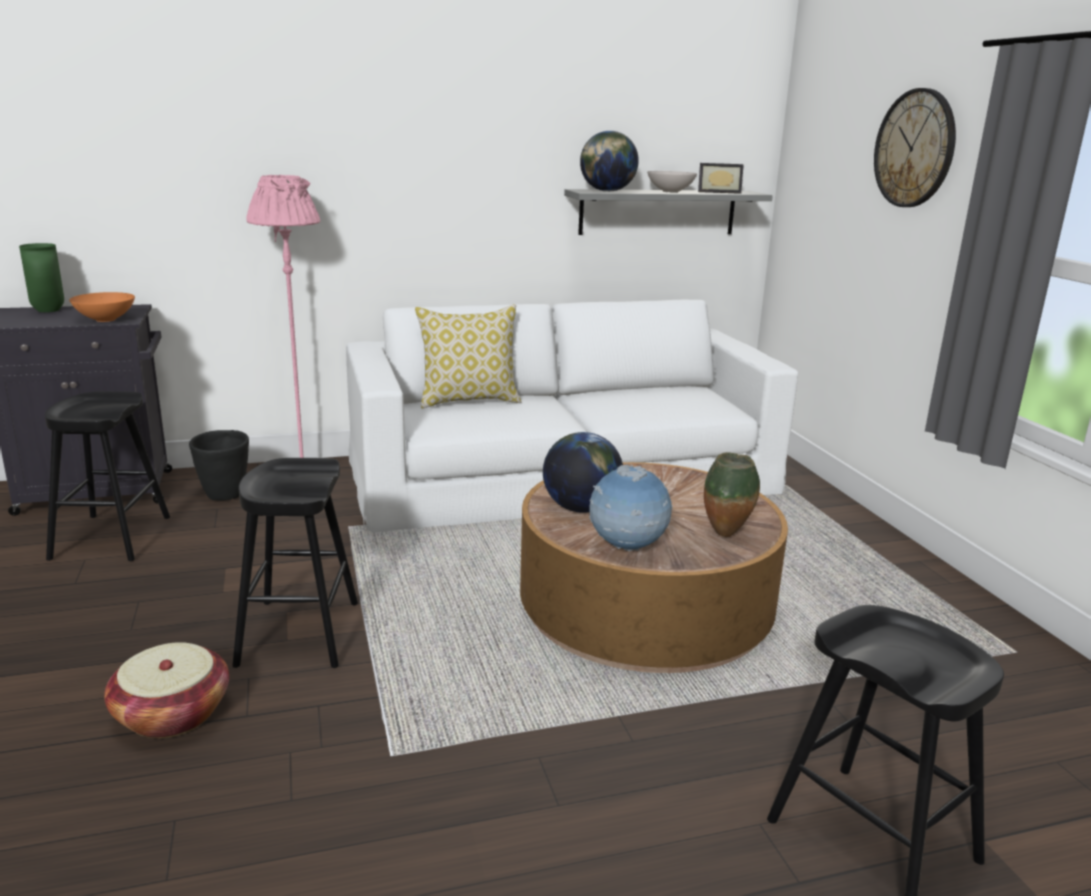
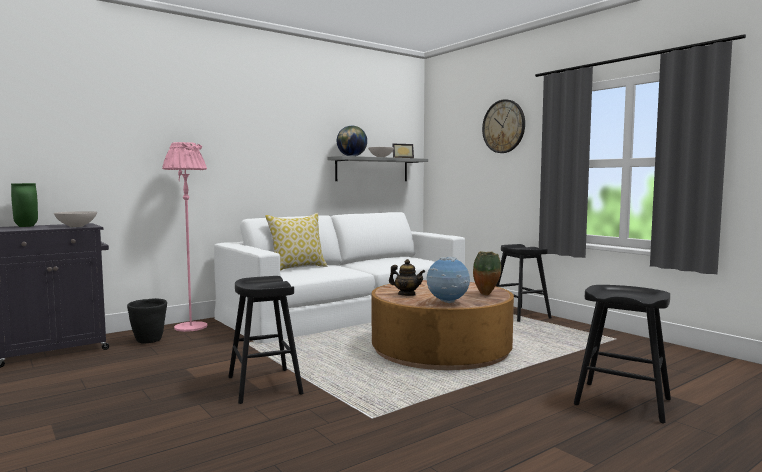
camera: 20 degrees left, 15 degrees down
black stool [45,391,170,561] -> black stool moved to [496,244,552,322]
orange bowl [69,292,135,322] -> white bowl [54,211,97,227]
basket [104,642,229,738] -> none
globe [543,432,623,513] -> teapot [389,259,425,296]

